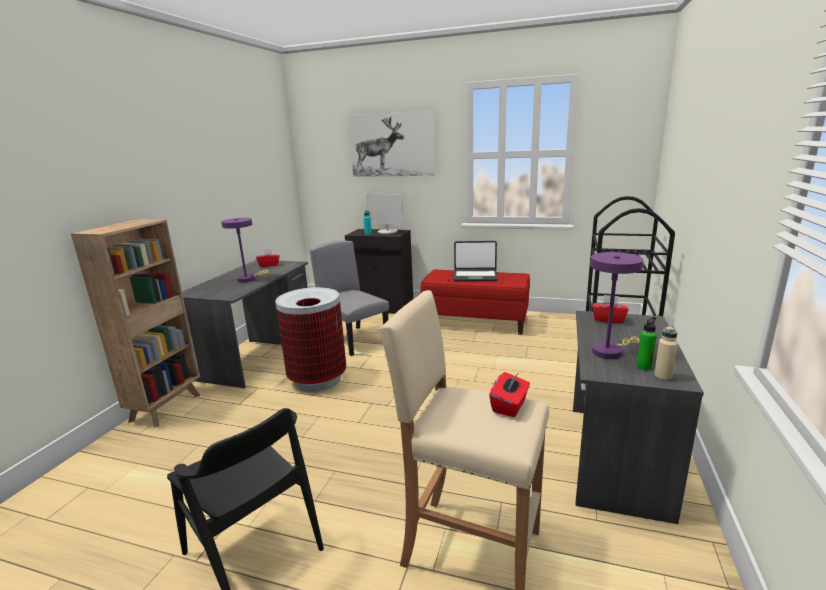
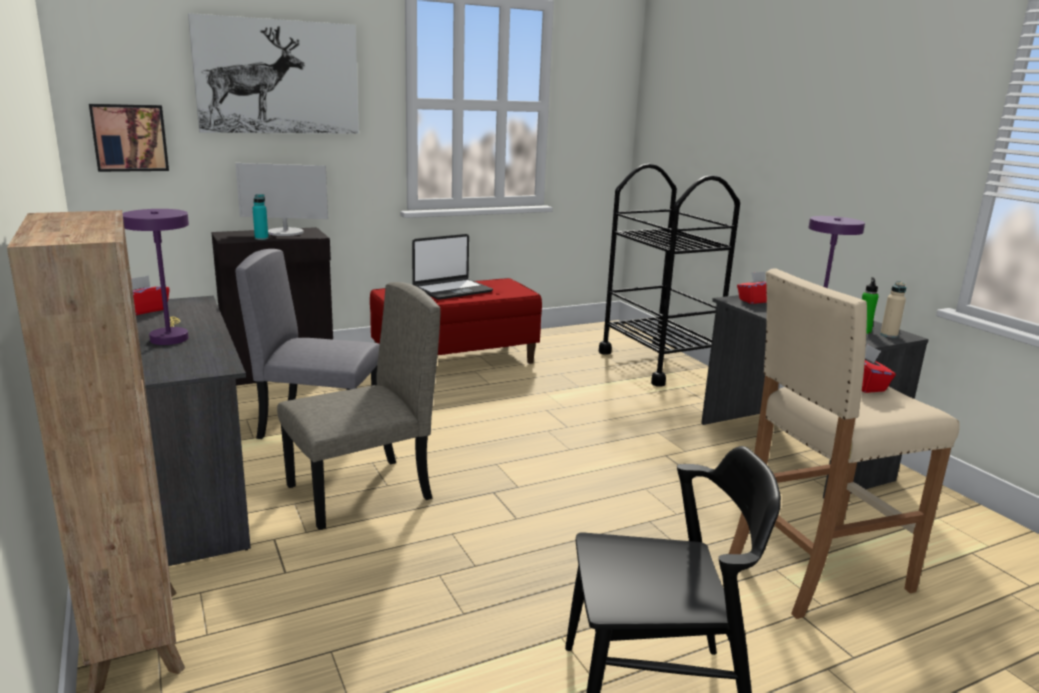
camera: 45 degrees left, 0 degrees up
trash can [275,287,346,392] -> beige chair [277,282,441,530]
none -> picture [89,104,169,172]

